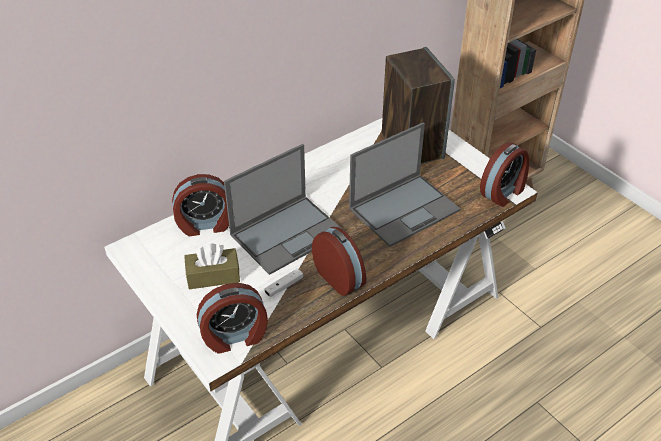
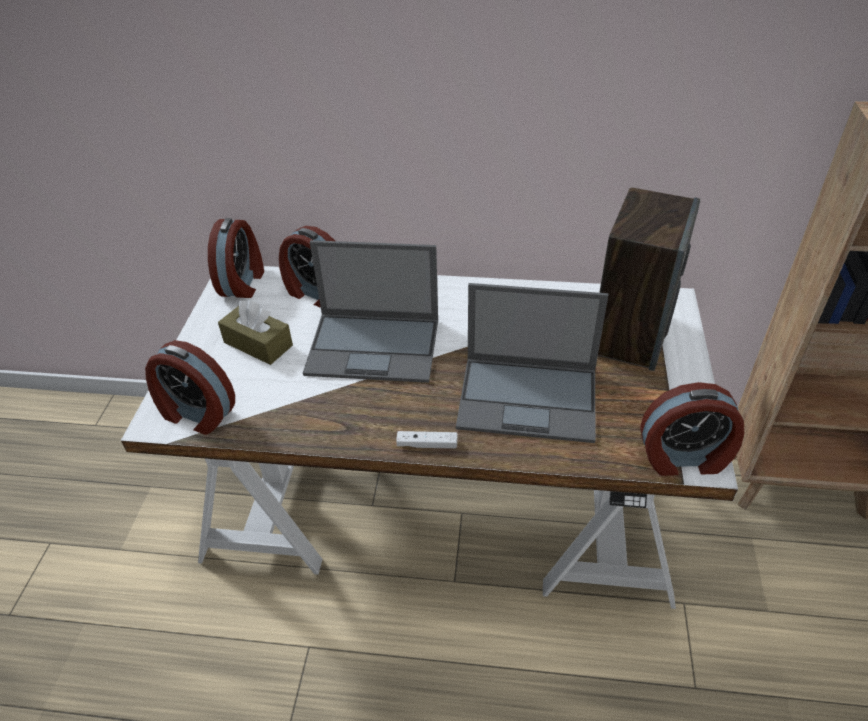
camera: 45 degrees right, 0 degrees up
white game controller [264,268,303,297] -> white game controller moved to [396,431,457,449]
alarm clock [312,227,367,296] -> alarm clock moved to [208,218,264,298]

